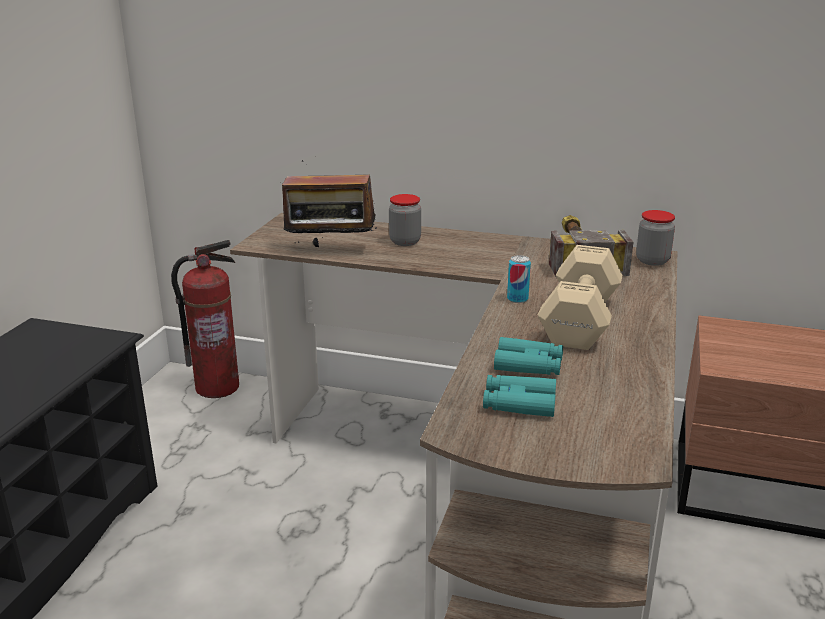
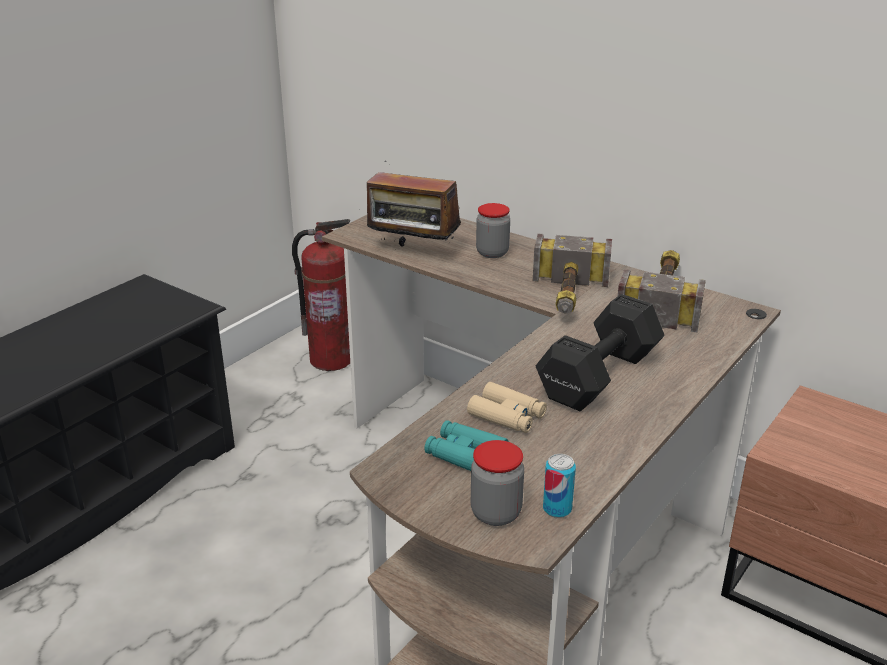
camera: 20 degrees right, 5 degrees up
turquoise binoculars [494,337,563,375] -> beige binoculars [467,382,547,433]
can [507,255,531,303] -> can moved to [543,454,576,518]
beige dumbbell [537,245,623,350] -> black dumbbell [536,294,664,411]
jar [636,210,675,266] -> jar moved to [471,440,524,526]
none -> hammer [533,234,612,314]

